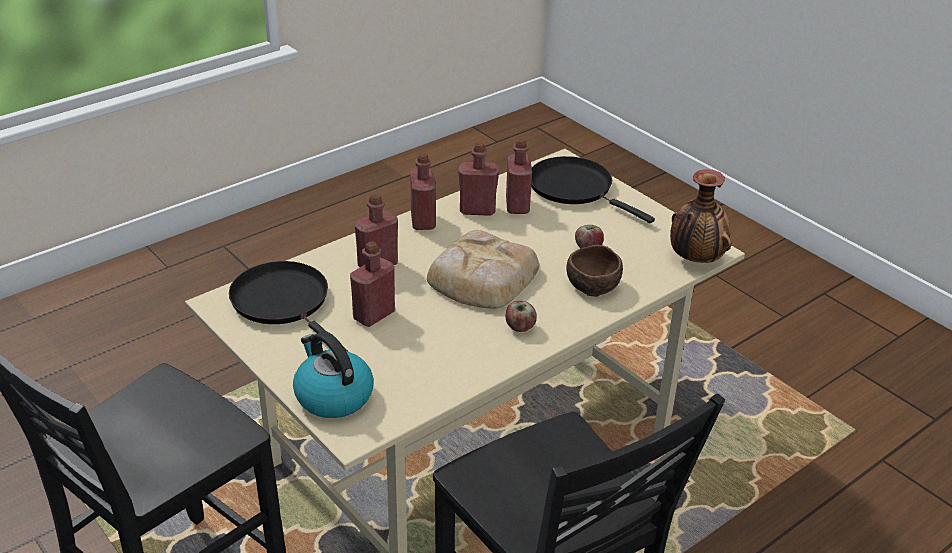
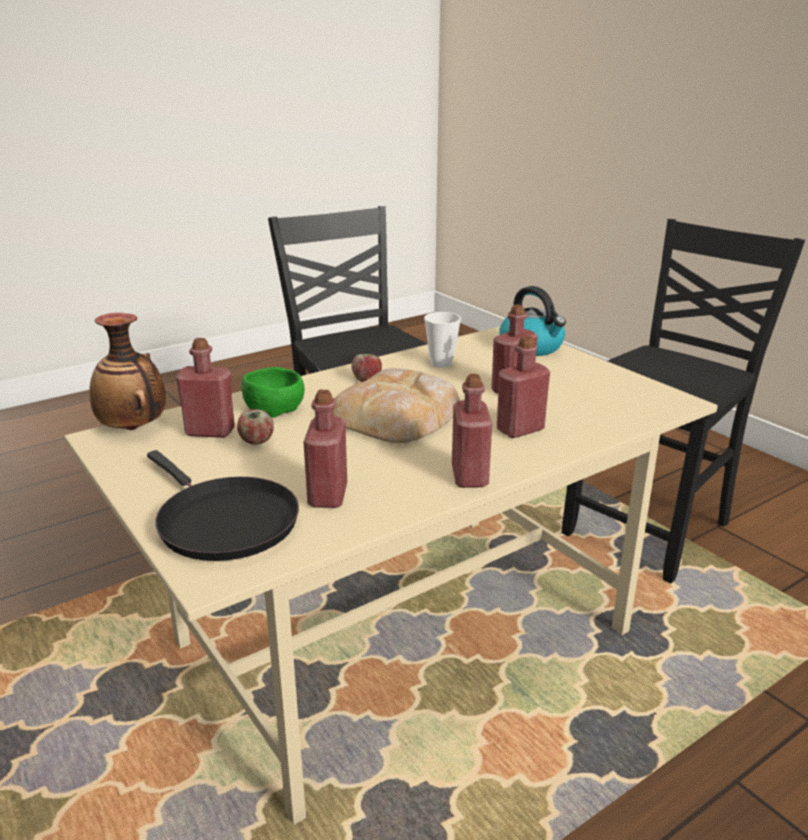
camera: 175 degrees left, 10 degrees down
black frying pan [229,261,348,351] -> none
red bottle [458,142,499,216] -> red bottle moved to [176,338,235,438]
brown bowl [566,245,623,297] -> green bowl [241,367,305,418]
none -> cup [424,312,461,368]

